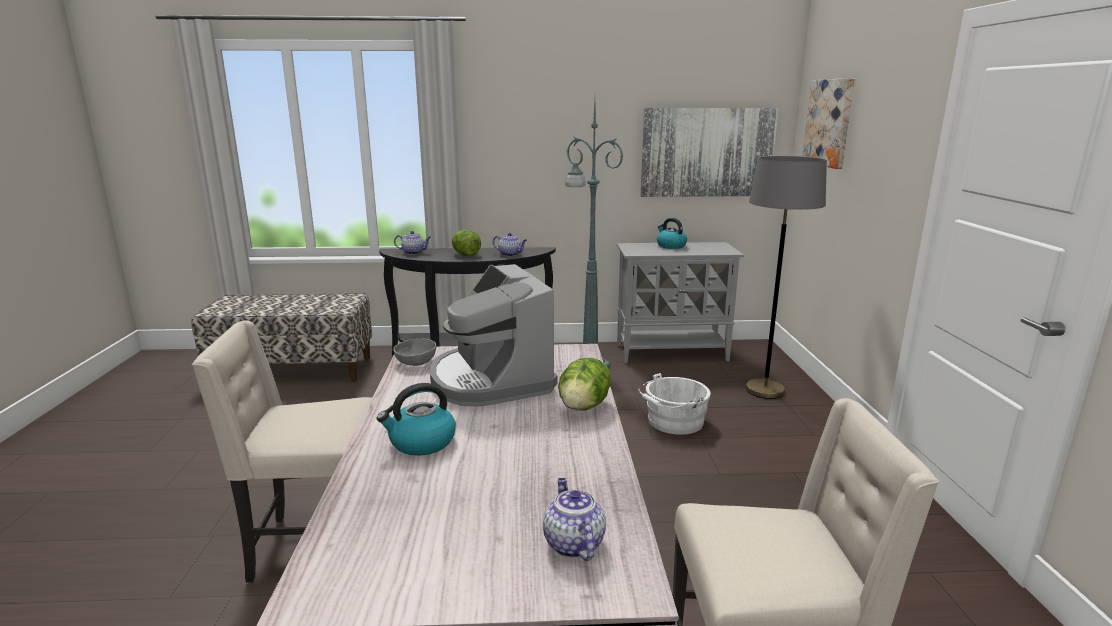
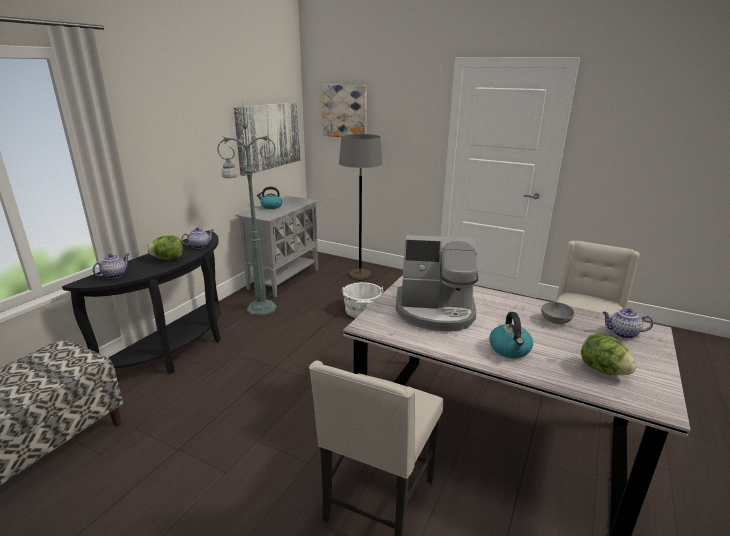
camera: 60 degrees left, 5 degrees up
grey bowl [393,339,436,366] -> grey bowl moved to [541,302,575,324]
lettuce [558,358,612,411] -> lettuce moved to [581,333,637,375]

